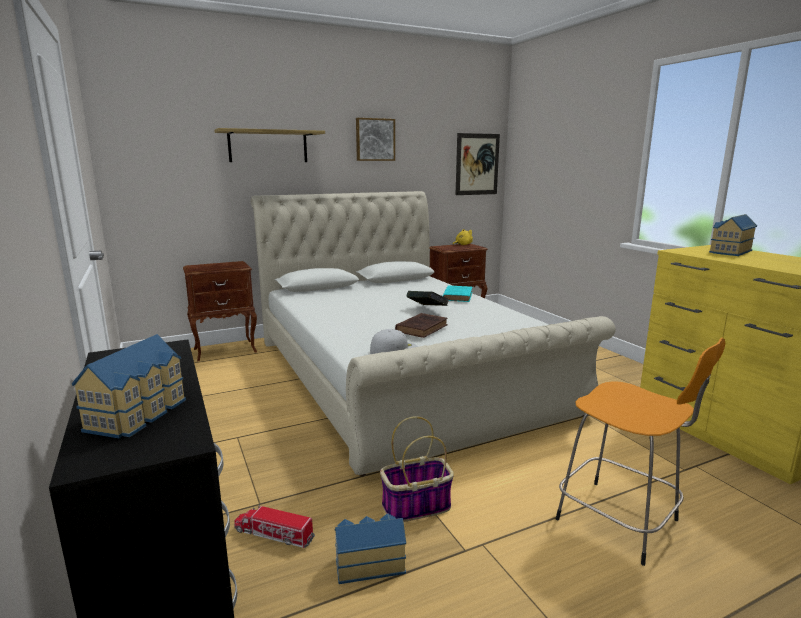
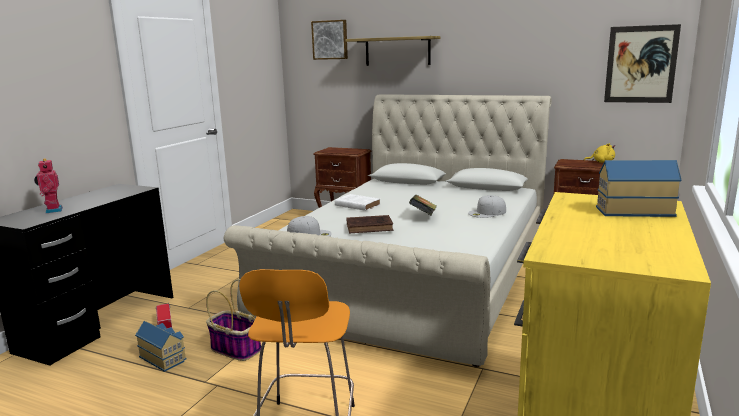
camera: 50 degrees right, 0 degrees up
toy house [72,334,186,438] -> toy robot [34,158,63,213]
picture [356,118,395,161] -> picture moved to [311,20,348,60]
turquoise book [443,285,472,302] -> white cap [468,195,506,218]
none -> white book [335,194,381,211]

